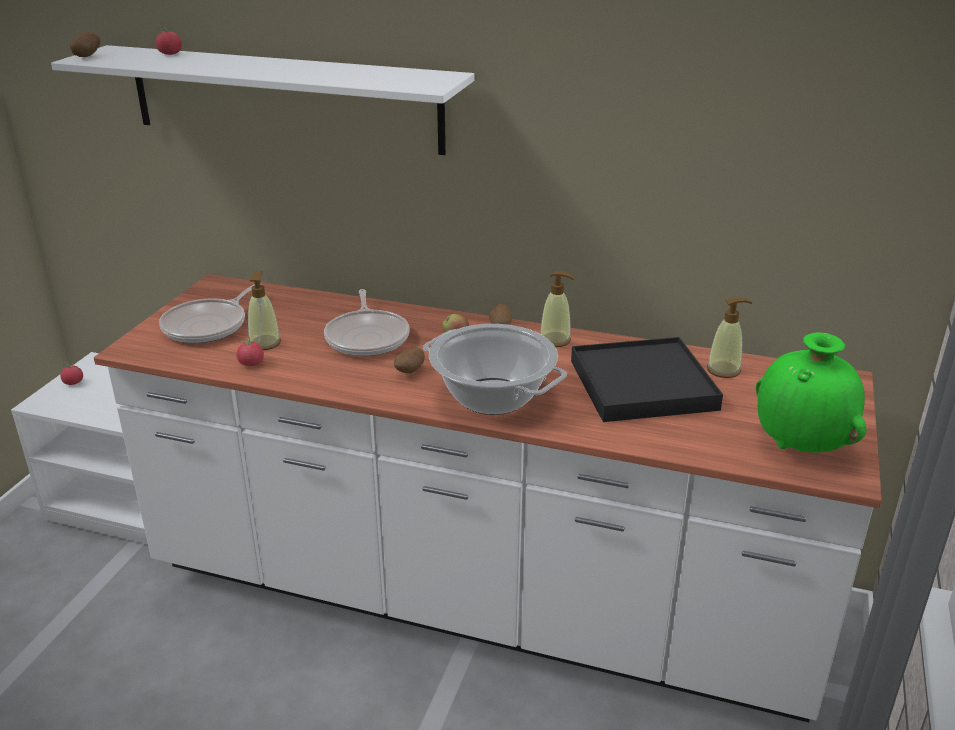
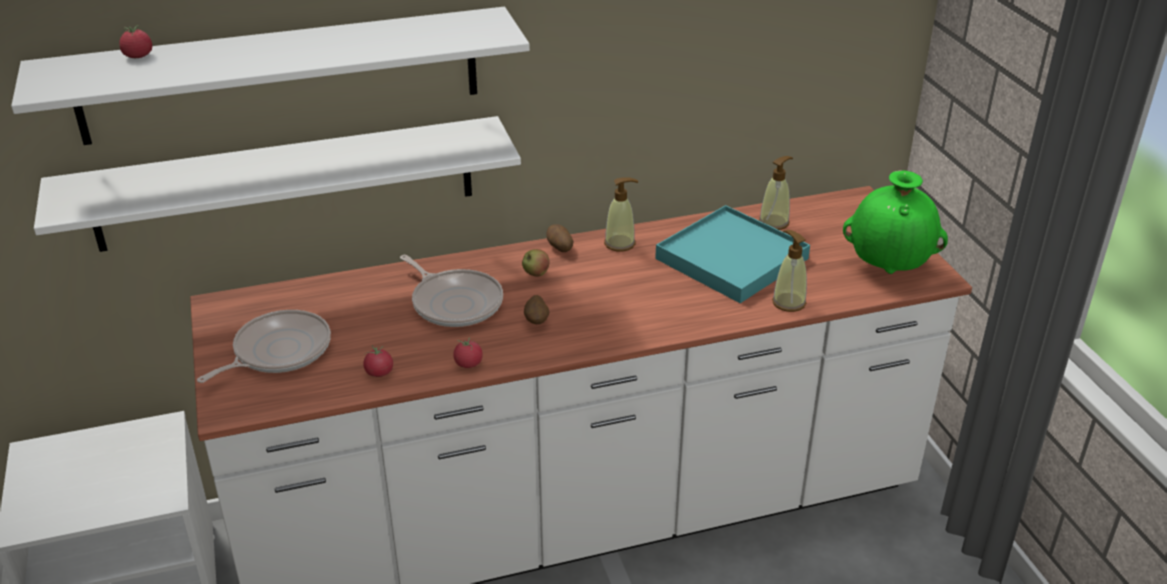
camera: 35 degrees left, 5 degrees up
tomato [60,363,83,385] -> tomato moved to [453,337,483,368]
potato [70,32,100,57] -> none
frying pan [159,284,255,343] -> frying pan turned 135 degrees counterclockwise [197,310,331,383]
soap dispenser [248,271,281,350] -> soap dispenser moved to [772,230,807,312]
cooking pot [423,324,567,415] -> none
black tray [571,337,723,422] -> turquoise tray [655,205,810,303]
none -> white shelf [34,116,521,252]

